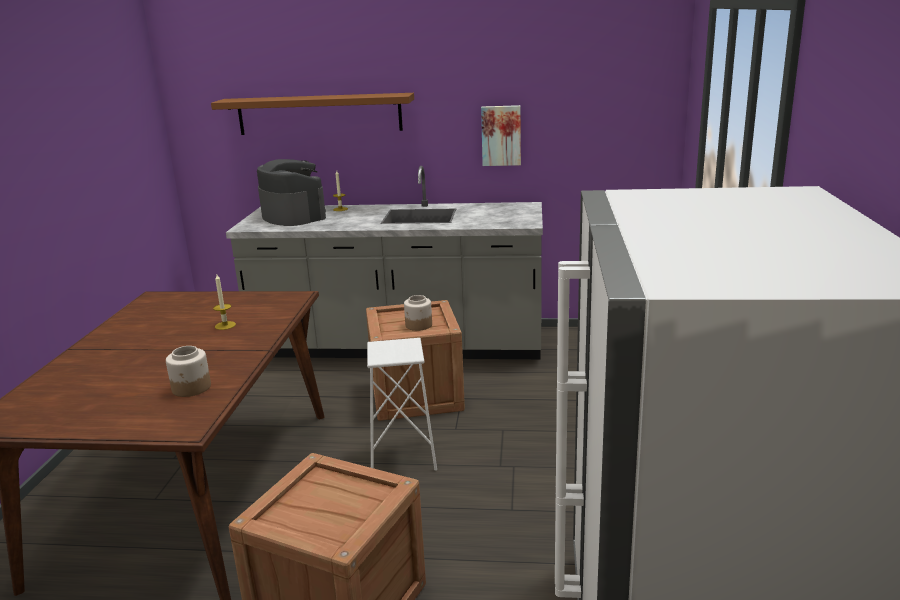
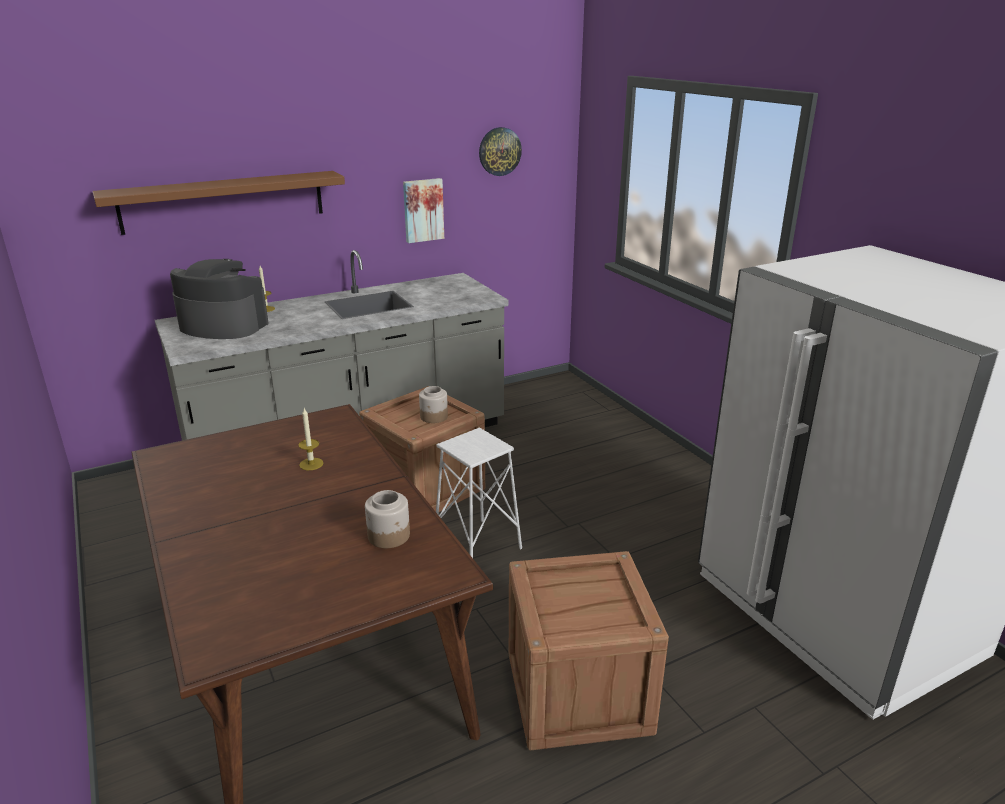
camera: 35 degrees left, 5 degrees up
none -> wall clock [479,127,522,176]

